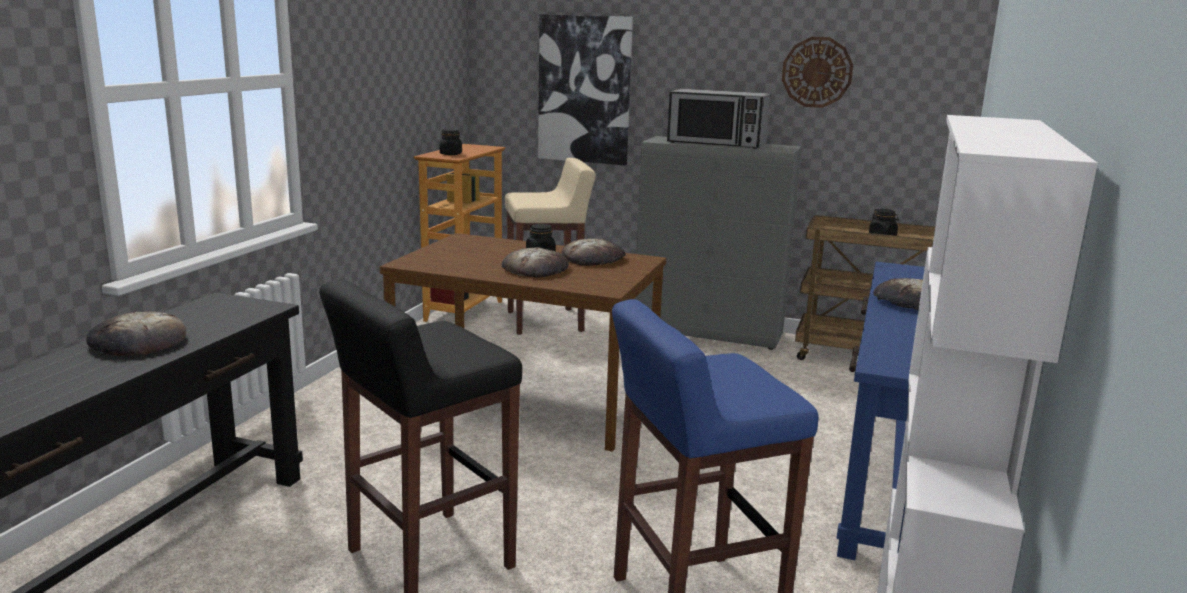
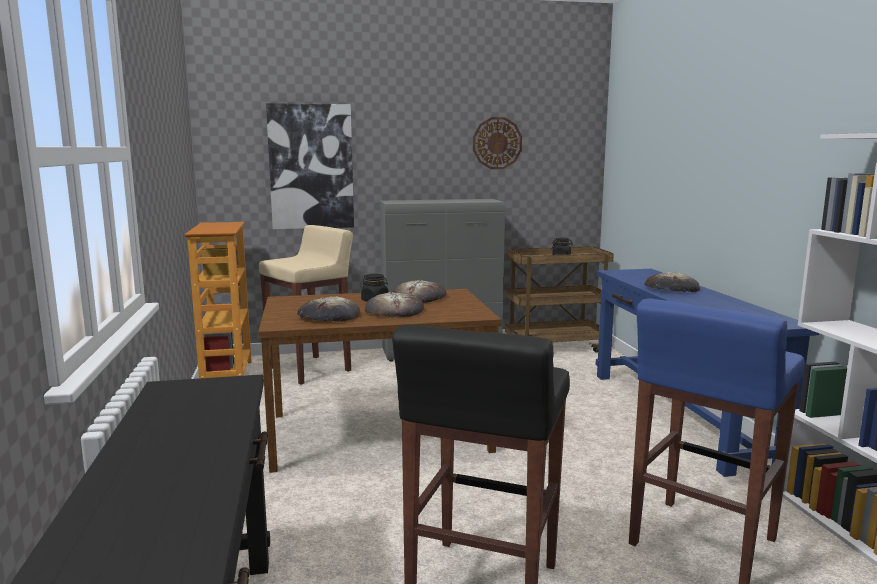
camera: 30 degrees left, 5 degrees down
bread [86,311,186,356] -> bread moved to [297,296,360,322]
black jar [440,129,462,155] -> none
microwave [667,89,770,149] -> none

